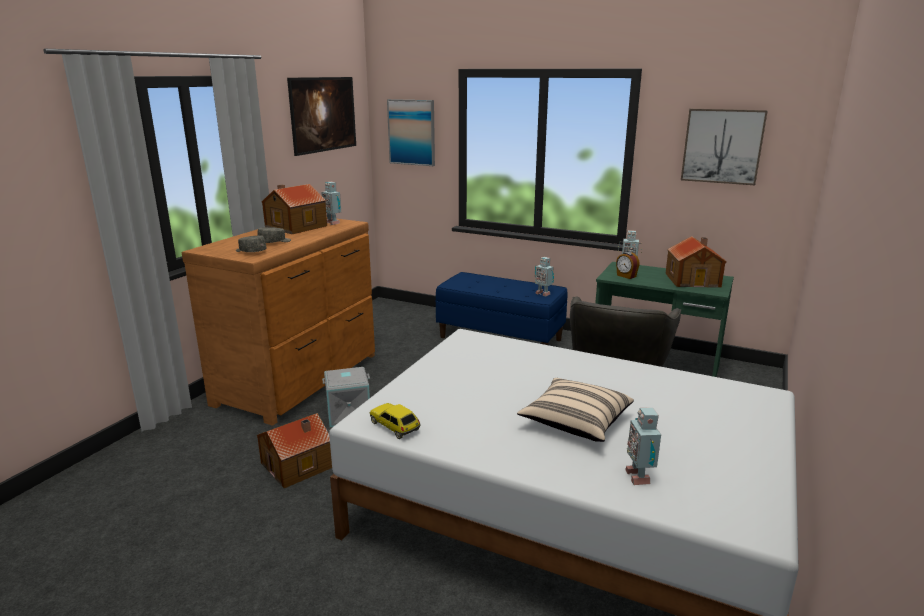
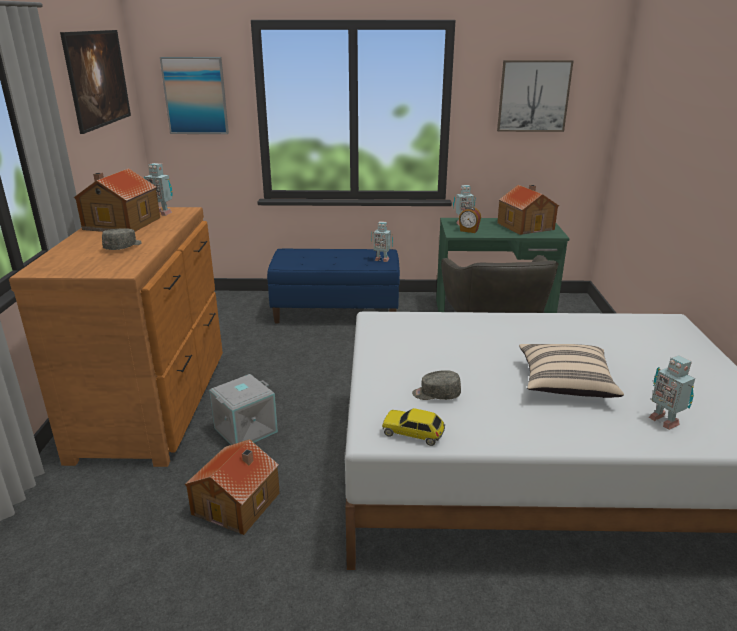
camera: 25 degrees left, 5 degrees up
grey cap [236,235,267,252] -> grey cap moved to [412,370,461,400]

